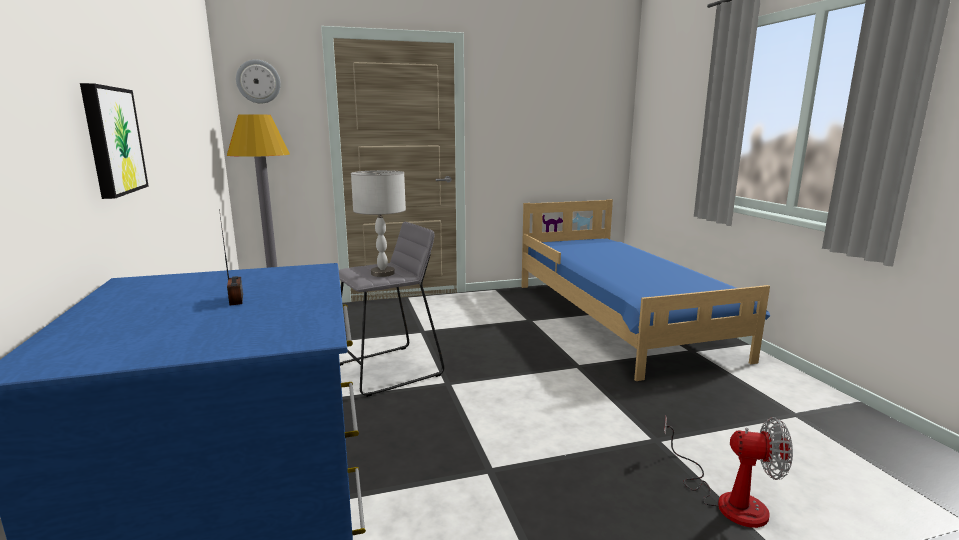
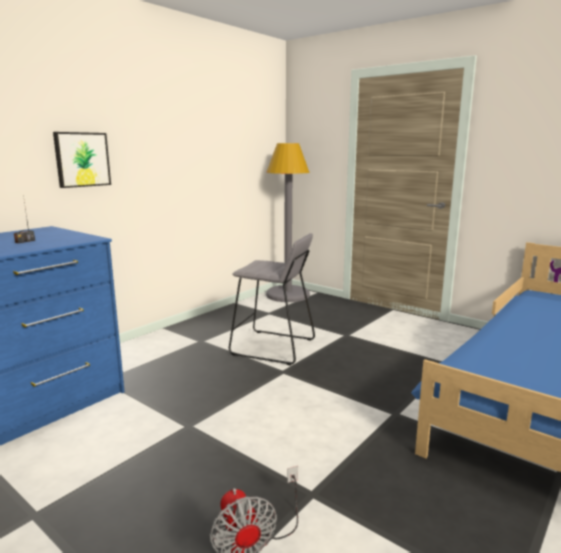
camera: 55 degrees right, 0 degrees up
wall clock [236,59,281,104] -> none
grey table lamp [351,170,406,277] -> none

